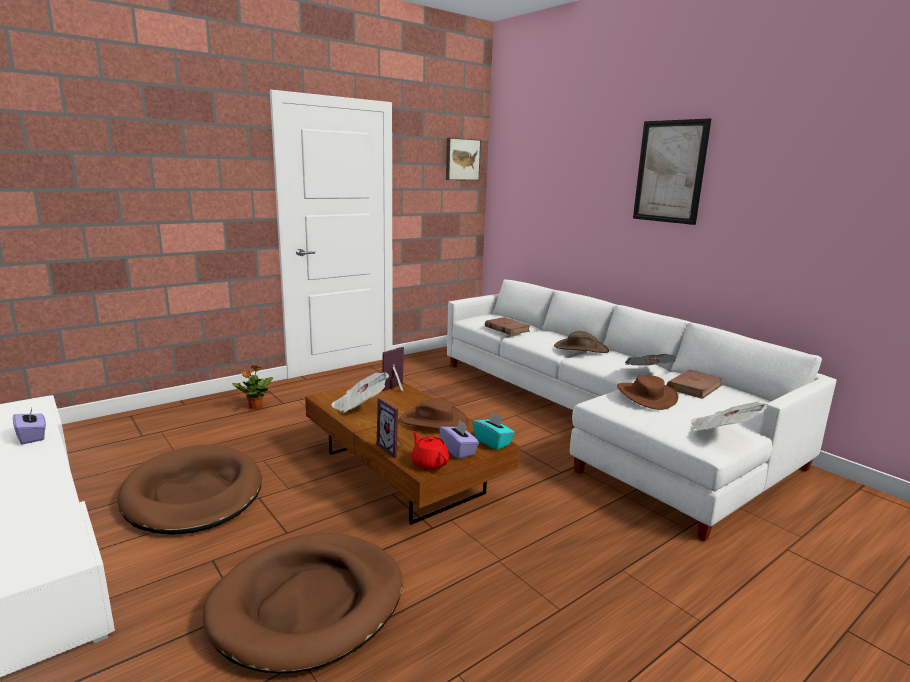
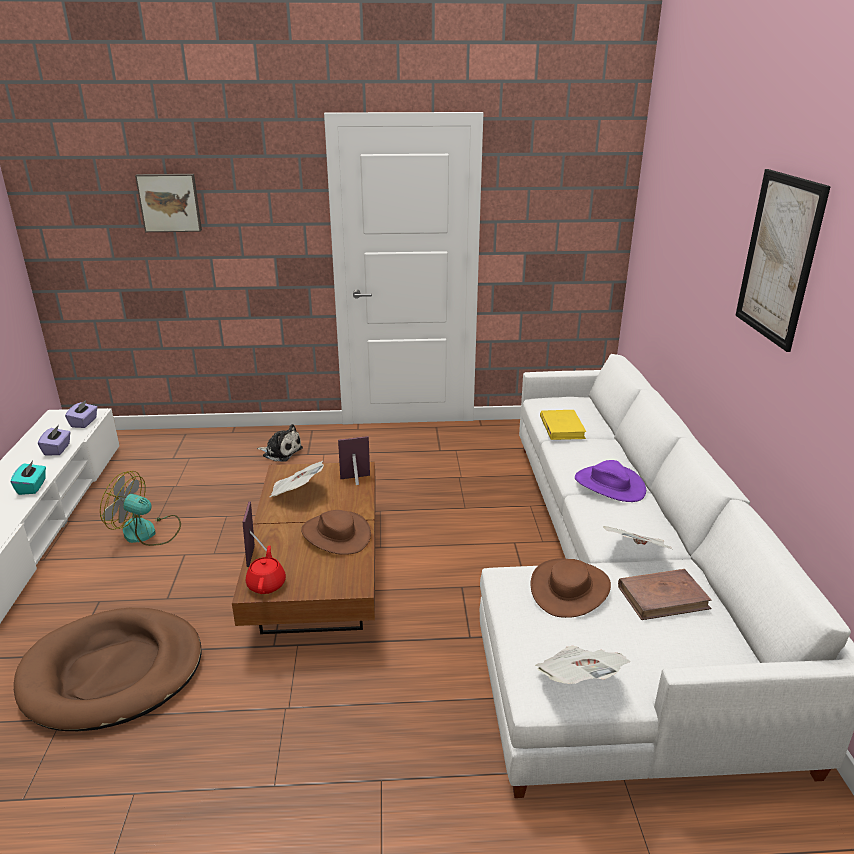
camera: 35 degrees right, 10 degrees up
brown dog bed [117,445,262,535] -> fan [100,471,181,546]
potted plant [232,365,273,409] -> plush toy [257,424,303,462]
purple tissue box [440,420,479,459] -> purple tissue box moved to [65,400,98,428]
picture [446,138,481,180] -> picture moved to [135,174,202,232]
turquoise tissue box [473,412,515,450] -> turquoise tissue box moved to [11,461,46,495]
brown book [485,317,531,335] -> yellow book [540,410,586,440]
brown hat [554,331,609,353] -> purple hat [575,460,646,502]

